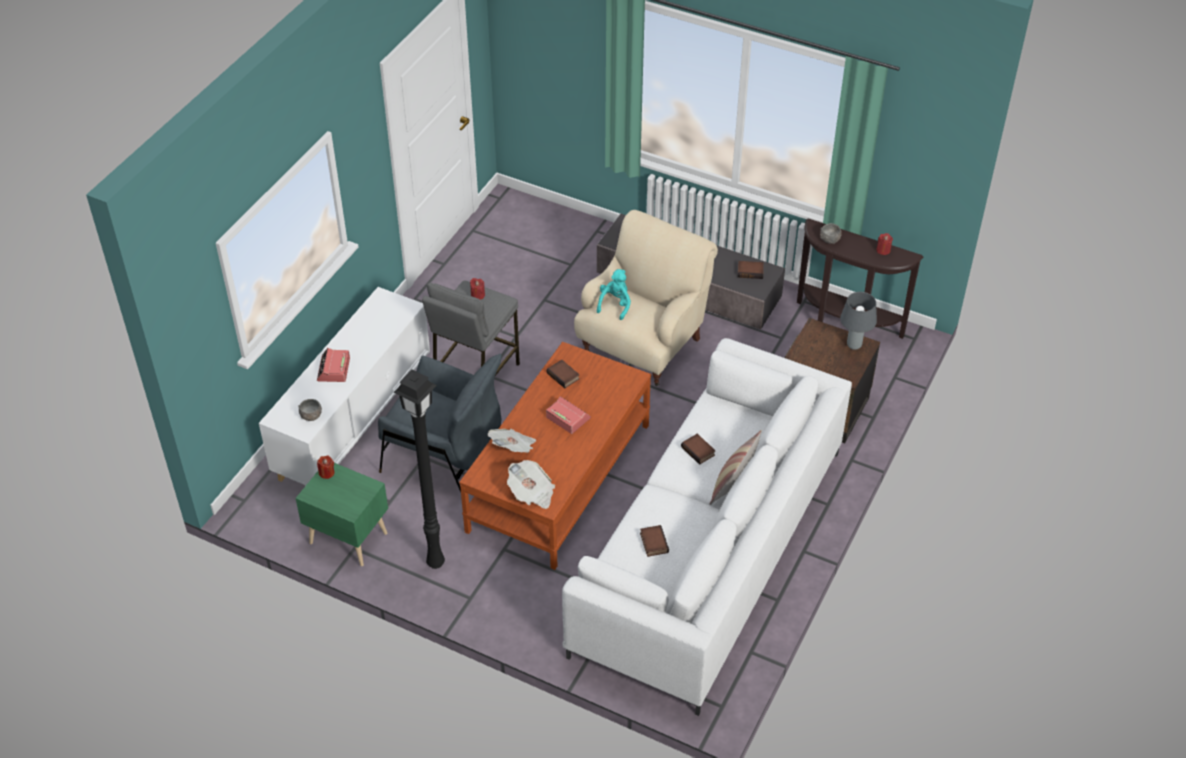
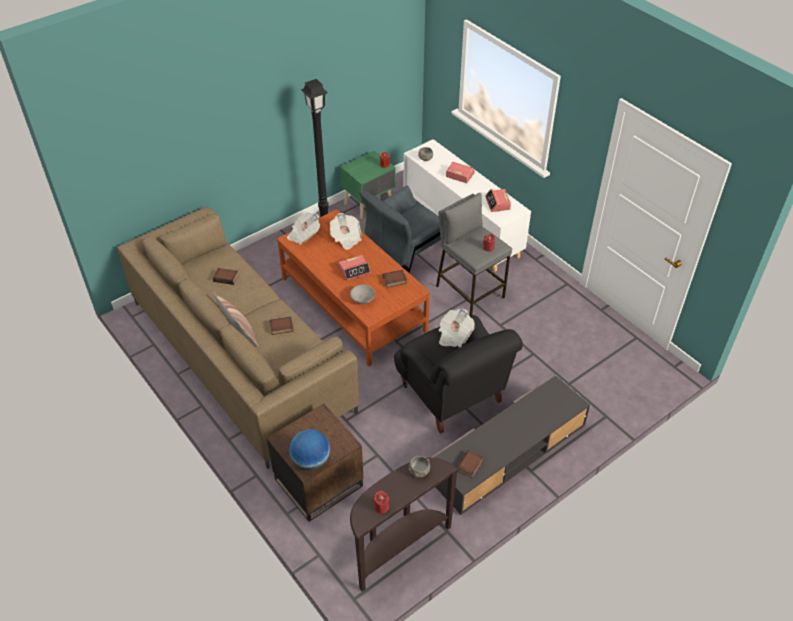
camera: 115 degrees right, 0 degrees up
white sofa [562,338,852,716] -> brown sofa [117,207,360,469]
beige armchair [574,210,718,386] -> black armchair [394,315,523,434]
turquoise plush toy [597,269,631,320] -> newspaper [439,309,475,347]
grey table lamp [840,292,877,350] -> globe [289,429,330,470]
none -> grey bowl [350,285,375,304]
none -> alarm clock [485,189,511,212]

